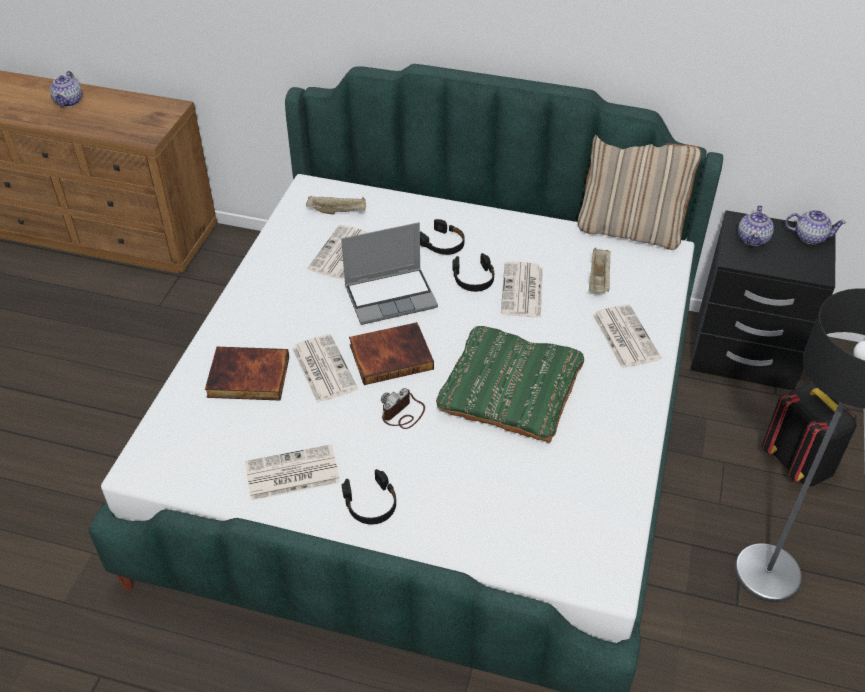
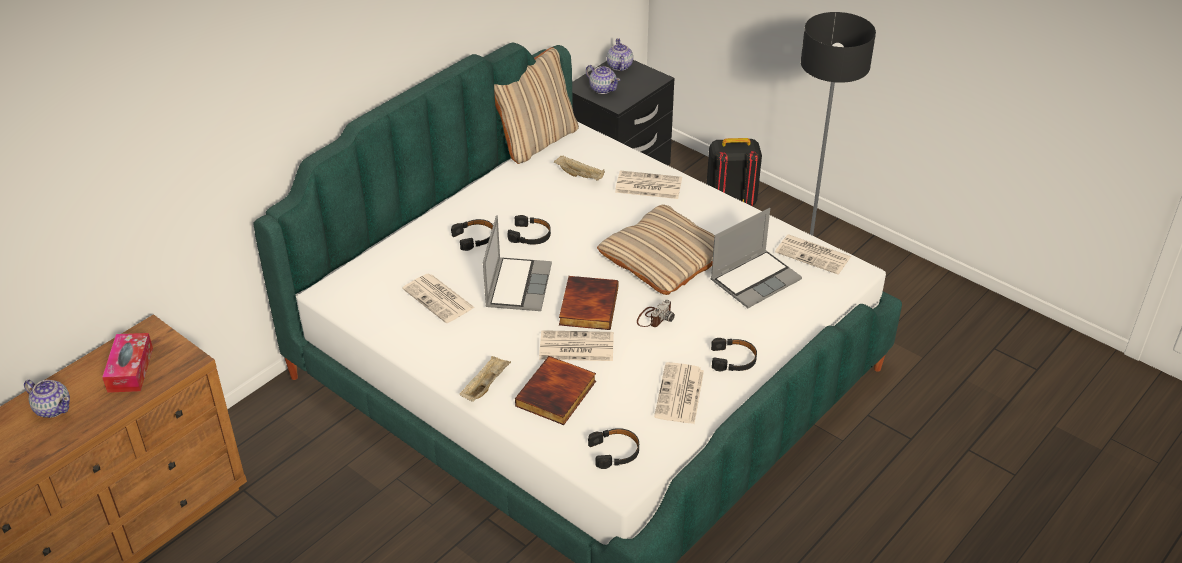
camera: 65 degrees left, 5 degrees down
beige tray [306,195,366,215] -> beige tray moved to [460,356,511,402]
camera [381,388,425,429] -> camera turned 120 degrees counterclockwise [637,299,675,327]
green pillow [436,326,584,443] -> beige pillow [597,204,714,295]
newspaper [501,261,543,318] -> newspaper moved to [775,234,851,274]
teapot [785,210,846,244] -> teapot turned 45 degrees counterclockwise [607,38,633,71]
none -> tissue box [102,333,153,393]
none -> black headphones [588,428,639,469]
none -> laptop [711,208,802,308]

